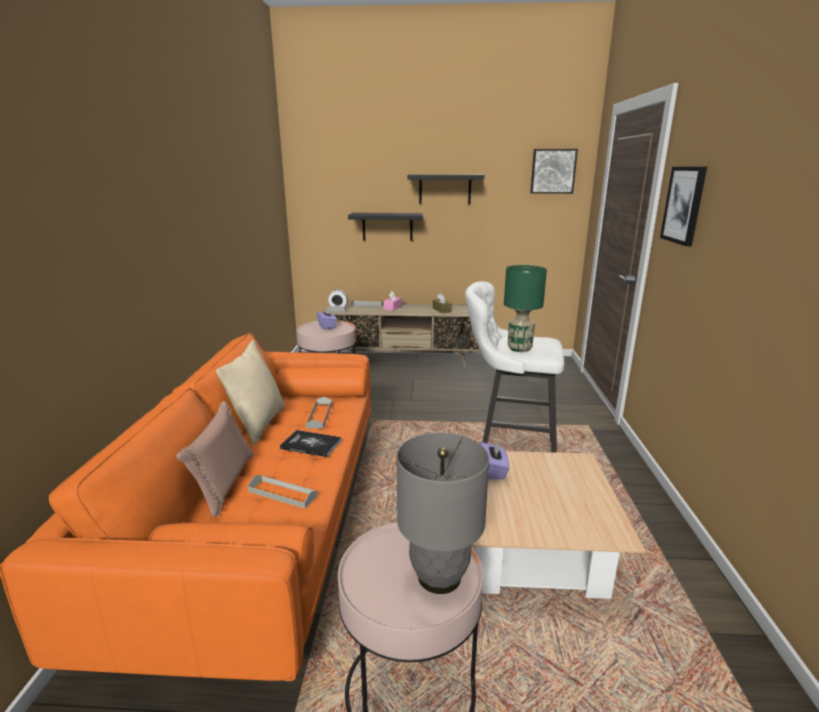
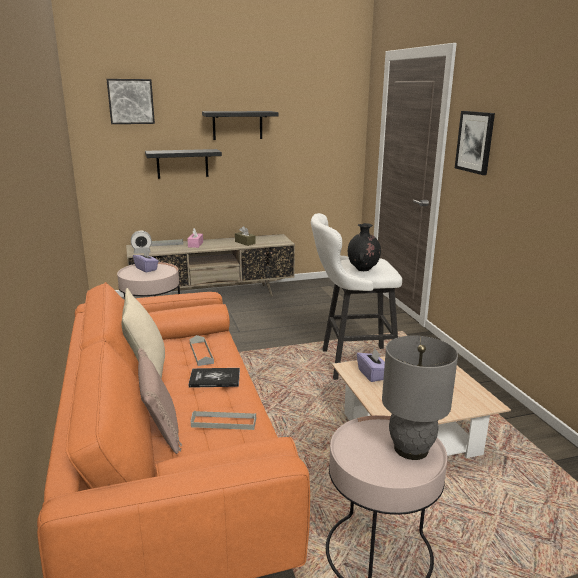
camera: 20 degrees left, 0 degrees up
green table lamp [504,265,547,352] -> black vase [348,223,381,271]
picture [530,149,578,194] -> picture moved to [107,79,155,124]

